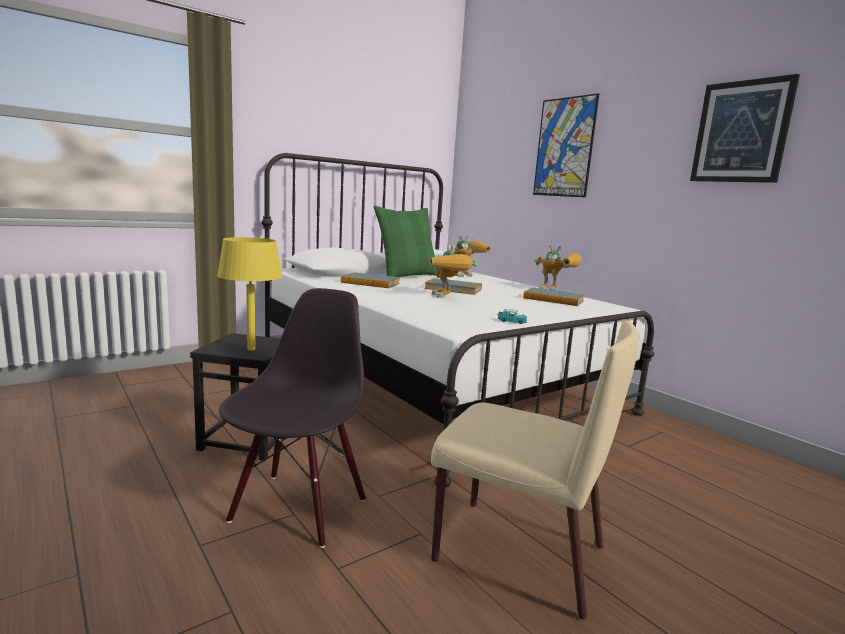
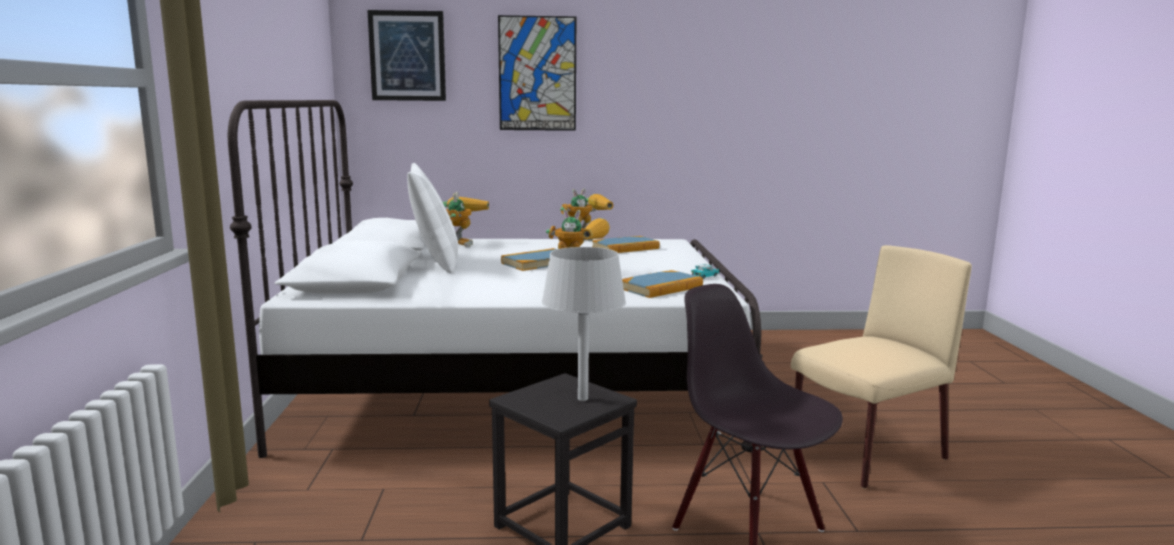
camera: 55 degrees left, 0 degrees up
yellow table lamp [217,237,282,350] -> grey table lamp [542,247,626,401]
book [341,273,400,288] -> book moved to [622,270,703,298]
green pillow [374,206,438,277] -> white pillow [407,163,458,273]
picture [690,74,800,183] -> picture moved to [367,10,446,101]

